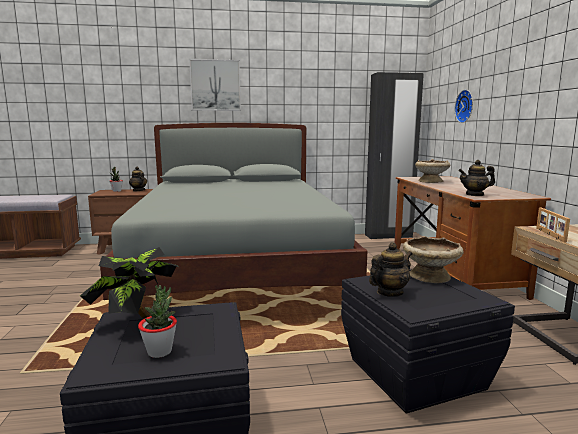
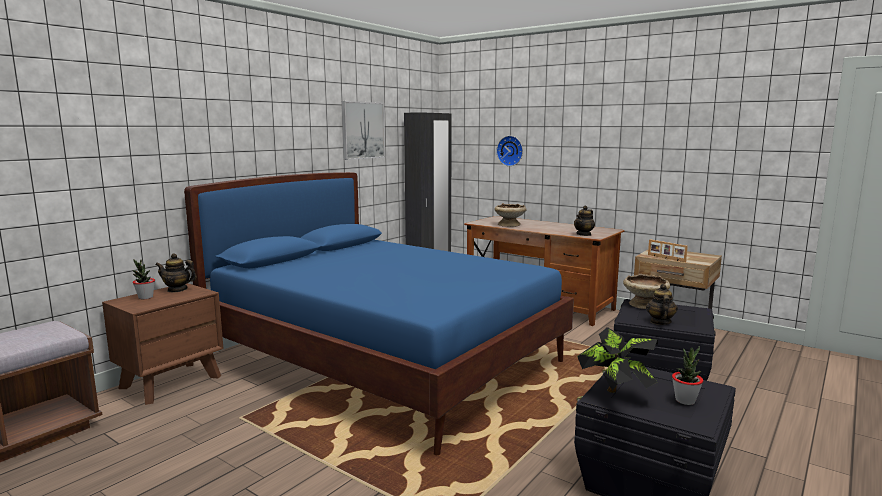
camera: 45 degrees left, 0 degrees up
grey bed [100,123,367,300] -> blue bed [184,172,574,455]
picture [189,59,241,111] -> picture moved to [342,101,385,160]

